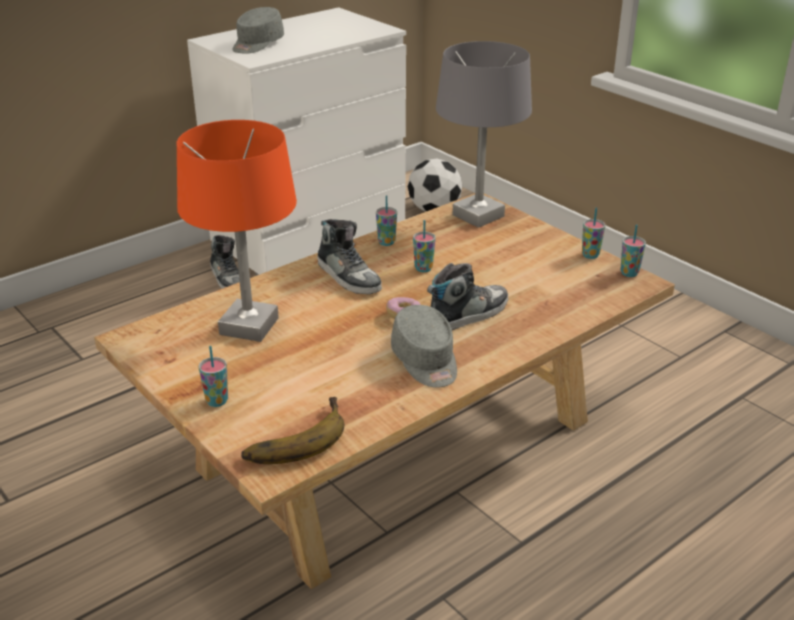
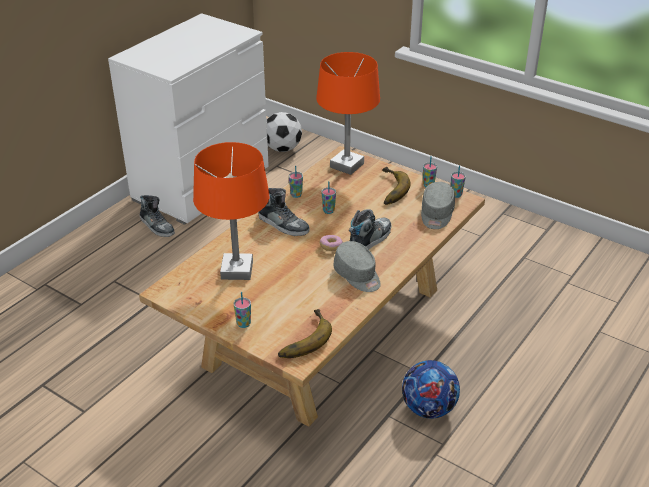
camera: 15 degrees left, 5 degrees up
grey cap [232,7,284,54] -> grey cap moved to [421,182,455,229]
grey table lamp [436,41,532,228] -> orange table lamp [316,52,380,175]
none -> banana [382,167,411,205]
none -> football [402,360,460,419]

